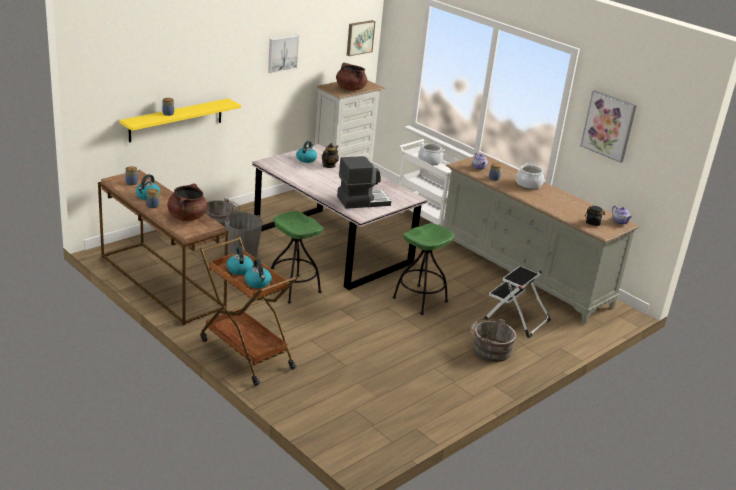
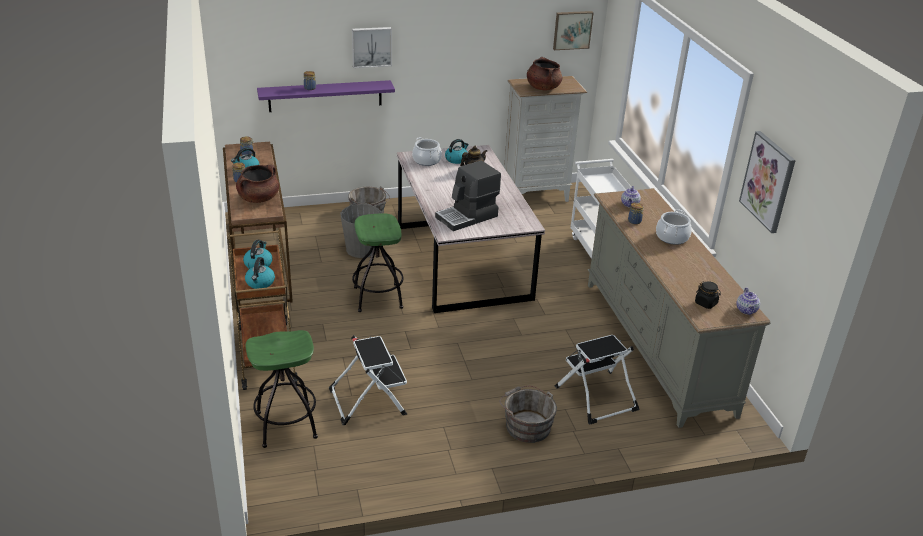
camera: 30 degrees right, 5 degrees up
yellow shelf [120,98,241,143] -> purple shelf [257,80,395,112]
picture [268,35,299,74] -> picture moved to [352,27,392,68]
coffee machine [337,156,391,209] -> coffee machine turned 135 degrees clockwise [435,161,501,231]
green stool [393,223,454,315] -> green stool moved to [246,330,318,448]
cooking pot [418,143,445,165] -> cooking pot moved to [412,137,442,166]
none -> step ladder [329,335,407,425]

